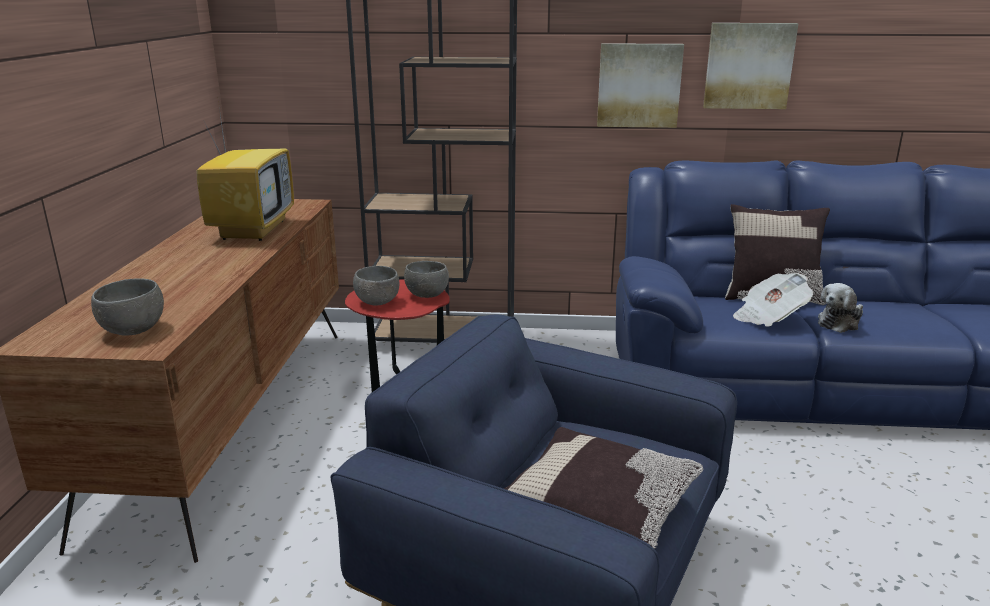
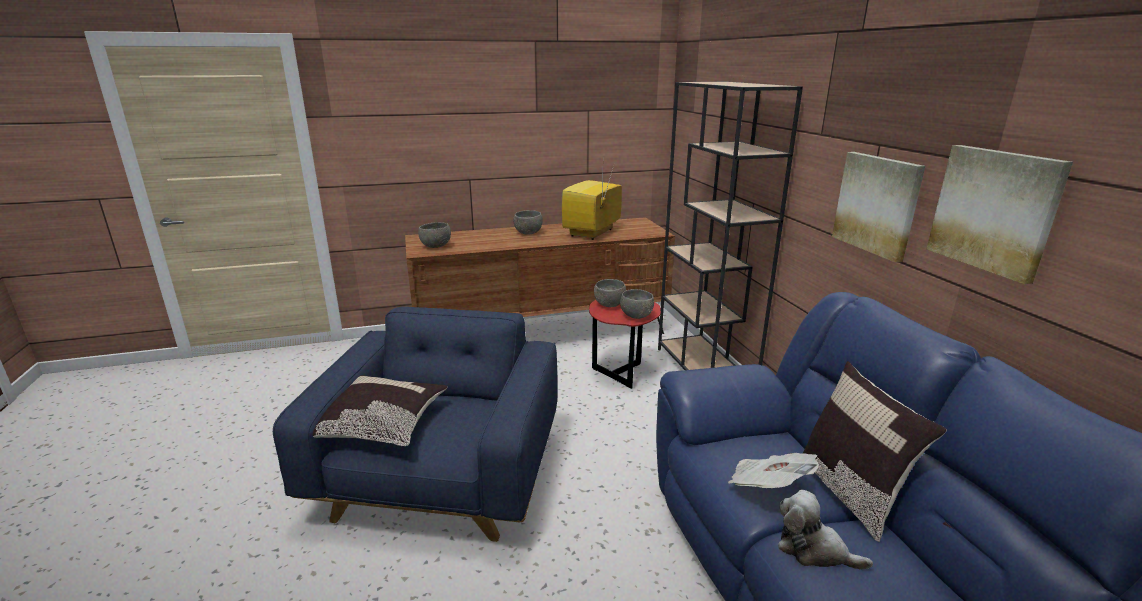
camera: 70 degrees right, 0 degrees up
television [197,101,294,241] -> television turned 135 degrees clockwise [562,159,622,240]
none -> grey bowl [513,210,543,235]

